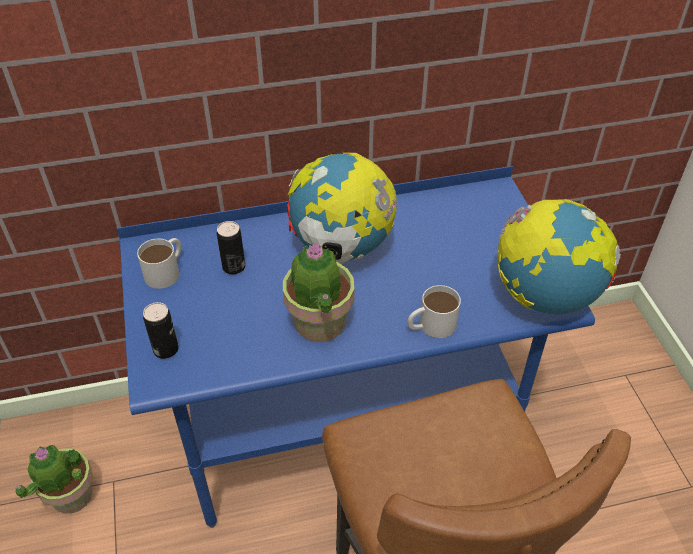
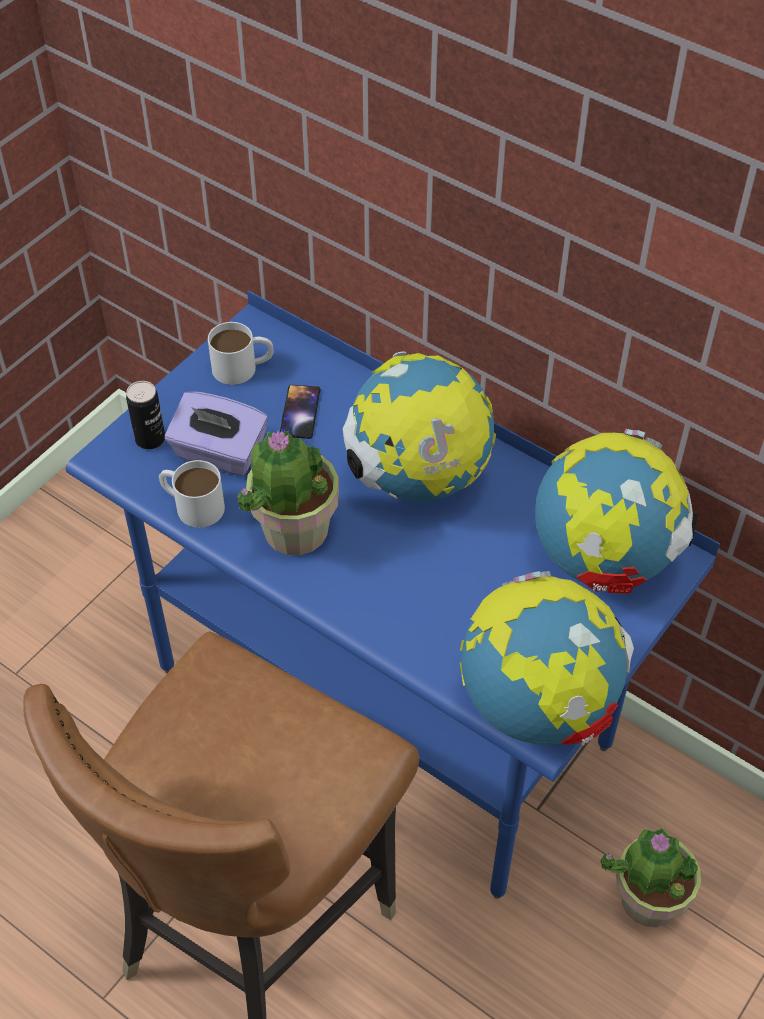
camera: 50 degrees right, 5 degrees up
potted plant [15,444,93,514] -> potted plant moved to [600,828,701,927]
can [217,221,245,275] -> phone [280,385,320,439]
white mug [408,285,461,338] -> white mug moved to [159,460,225,528]
none -> purple tissue box [165,392,268,476]
none -> globe [535,429,698,594]

